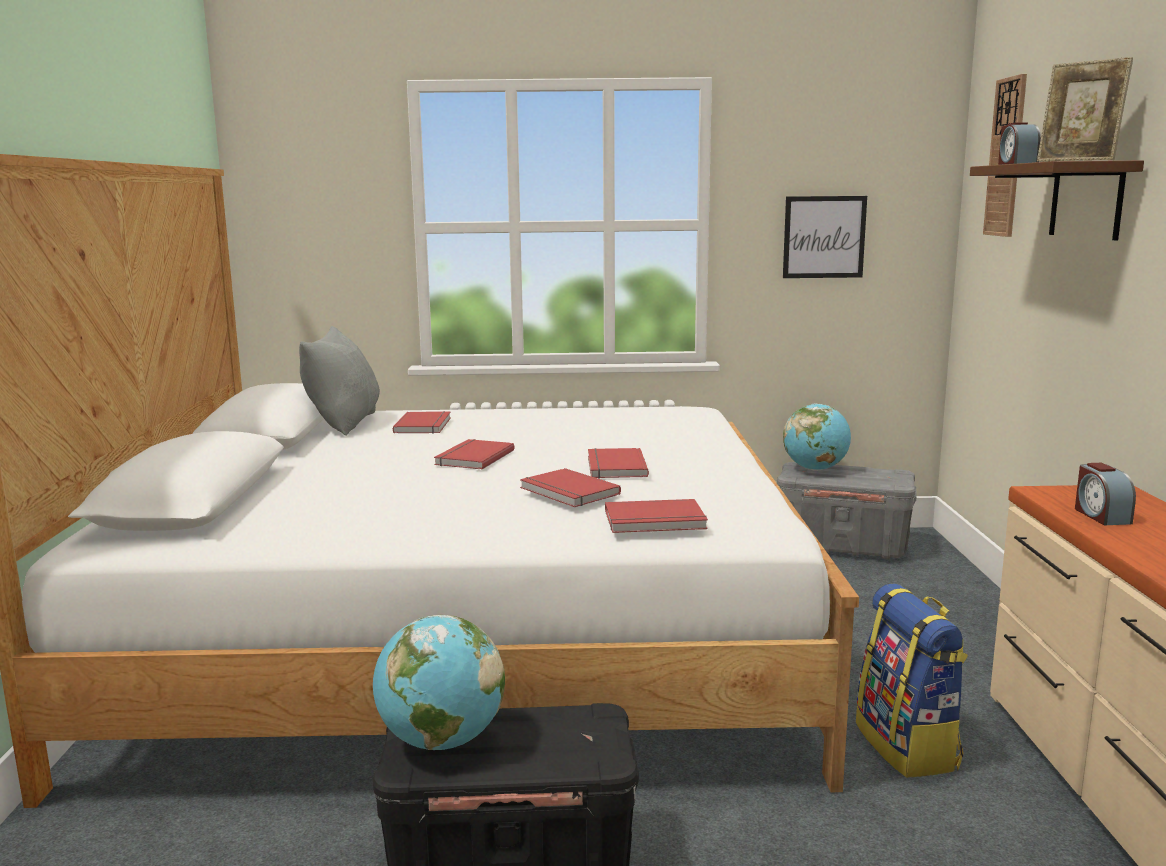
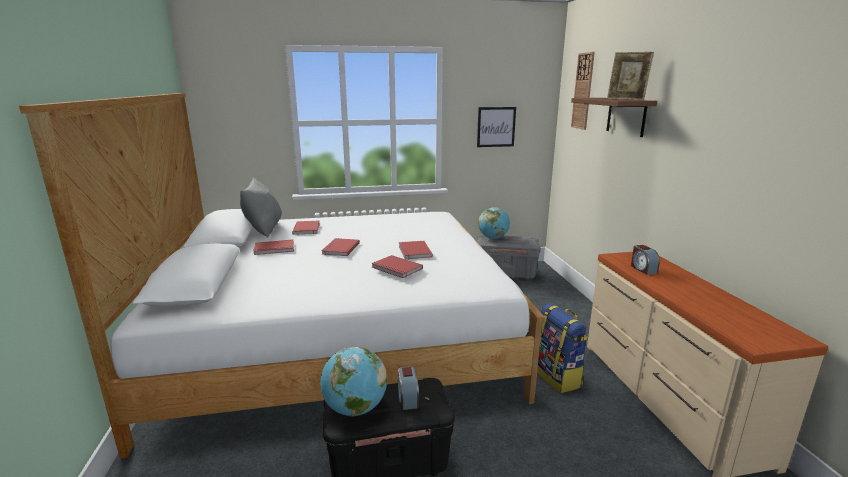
camera: 10 degrees left, 5 degrees up
red book [605,499,708,533] -> red book moved to [253,240,294,255]
alarm clock [998,122,1041,165] -> alarm clock moved to [398,366,419,410]

